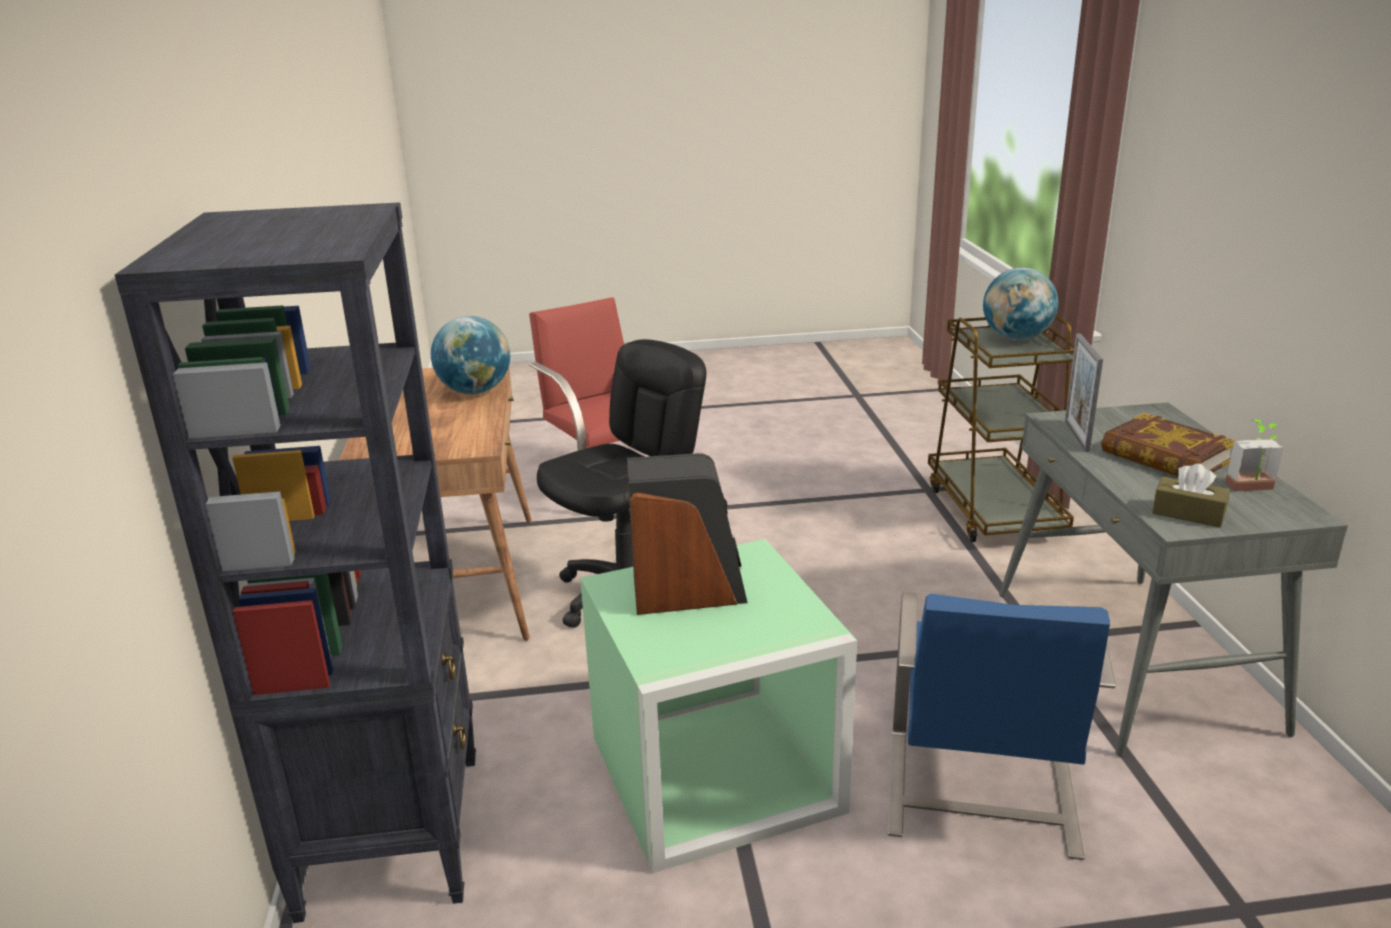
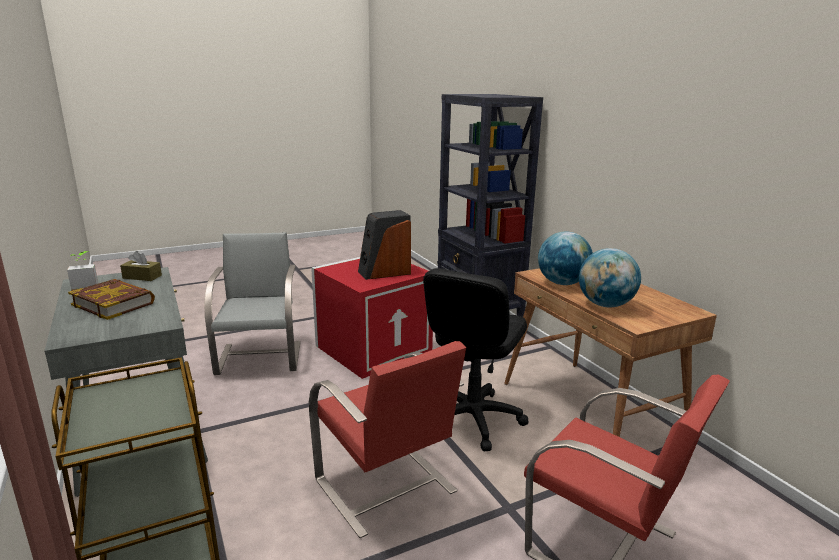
camera: 160 degrees right, 5 degrees down
green storage box [580,539,857,873] -> red storage box [311,257,433,379]
blue chair [887,592,1116,860] -> grey chair [204,233,301,375]
globe [983,268,1058,340] -> globe moved to [538,231,593,285]
picture frame [1065,333,1103,452] -> none
none -> red chair [309,341,466,538]

